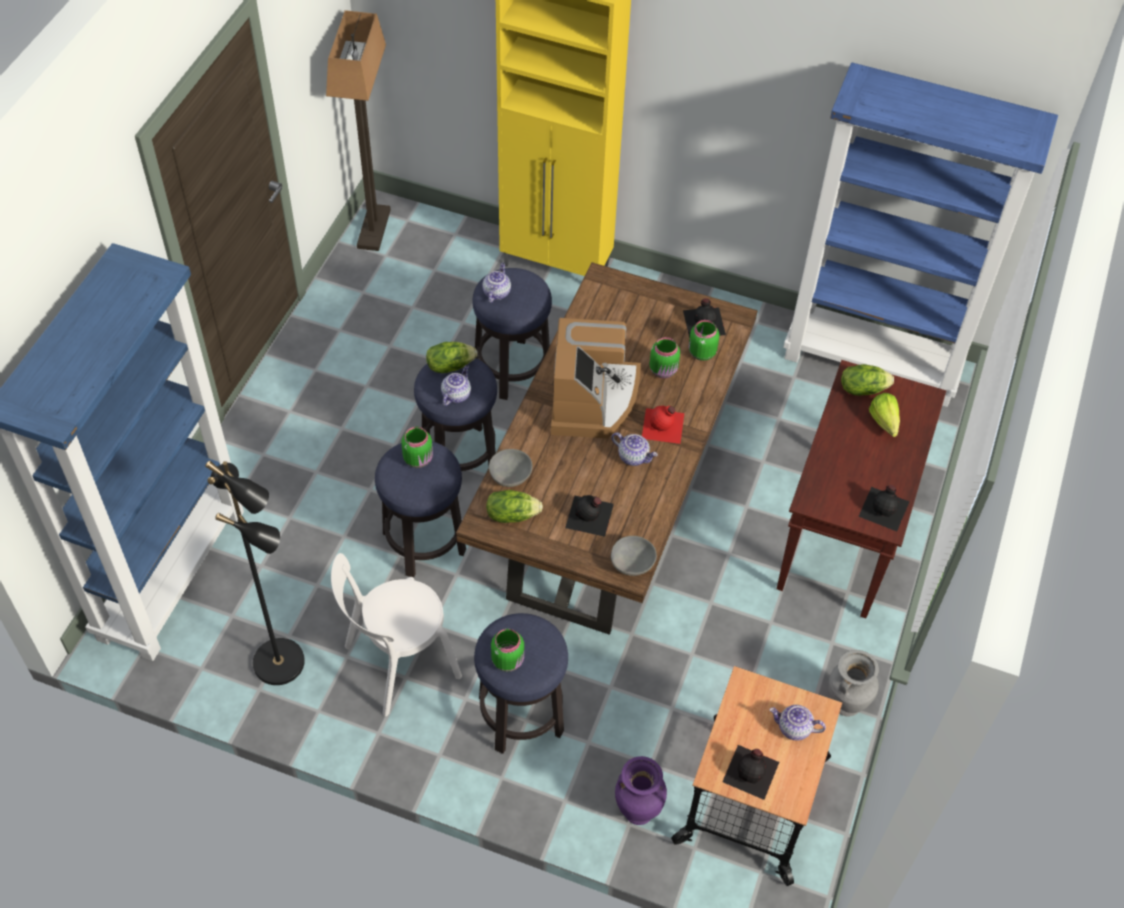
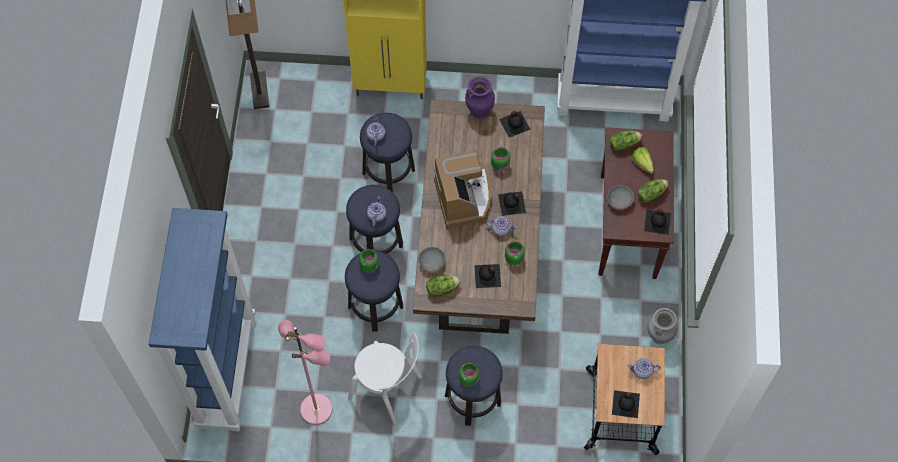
camera: 15 degrees left, 10 degrees up
black floor lamp [205,461,305,685] -> pink floor lamp [278,320,332,425]
white chair [331,553,462,717] -> white chair turned 105 degrees counterclockwise [348,333,422,424]
lettuce [426,342,477,373] -> lettuce moved to [637,179,669,203]
grey bowl [611,536,657,576] -> grey bowl moved to [607,185,634,210]
purple vase [615,756,667,825] -> purple vase moved to [465,76,495,119]
red bottle [642,406,684,444] -> black bottle [498,191,526,216]
green jar [689,320,719,361] -> green jar moved to [505,241,525,265]

